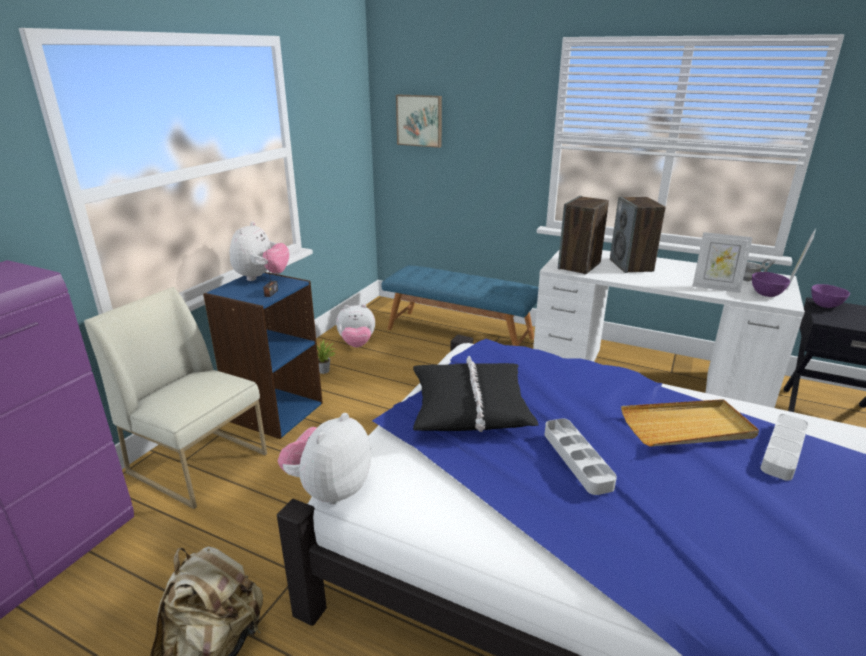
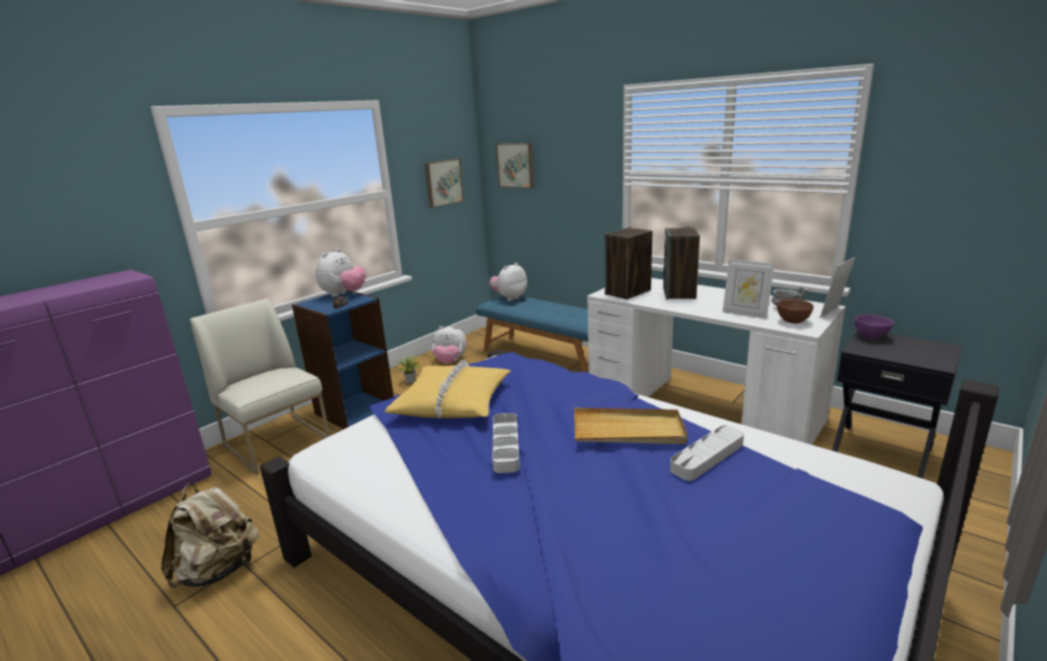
camera: 15 degrees right, 5 degrees down
plush toy [278,413,371,504] -> plush toy moved to [489,262,527,301]
black pillow [413,356,539,432] -> yellow pillow [385,360,511,418]
purple bowl [752,272,790,297] -> brown bowl [777,299,814,323]
none -> picture [424,159,464,208]

